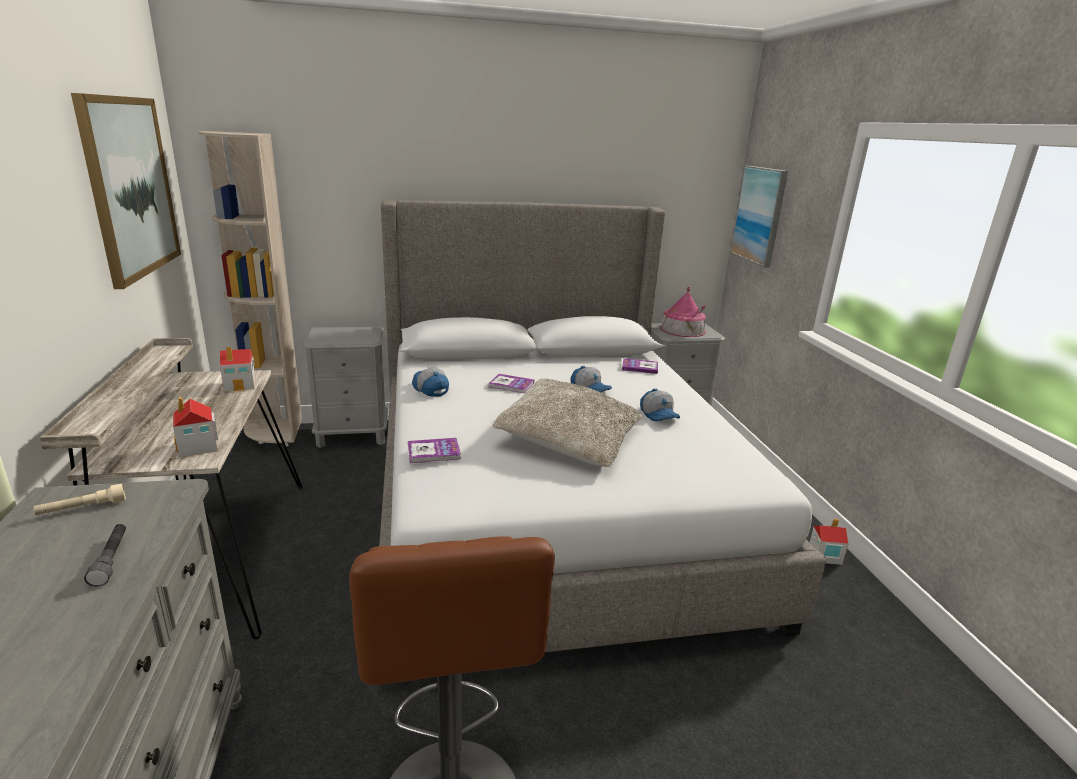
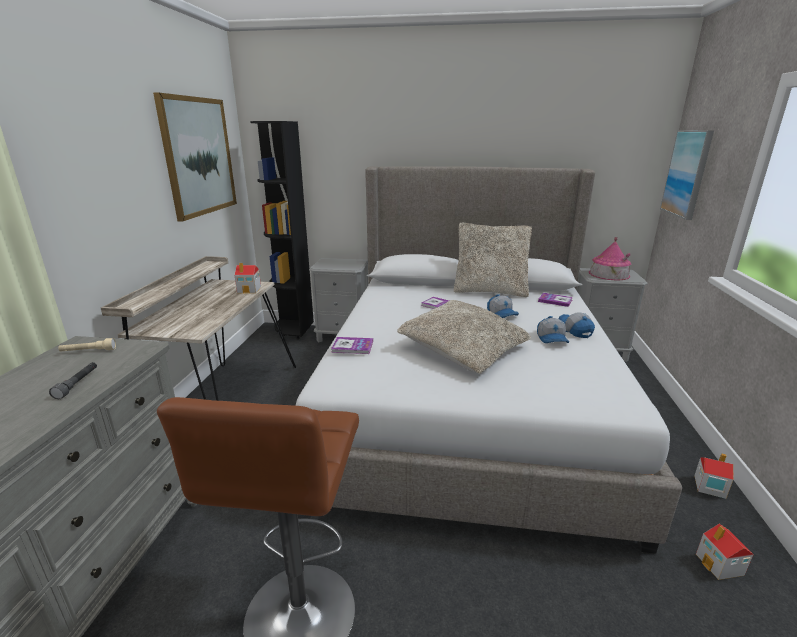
camera: 20 degrees right, 0 degrees up
toy house [173,397,218,458] -> toy house moved to [696,524,754,580]
beige bookcase [199,131,302,447] -> black bookcase [250,121,314,339]
cap [412,368,449,397] -> cap moved to [559,312,595,338]
none -> beige pillow [454,223,532,297]

